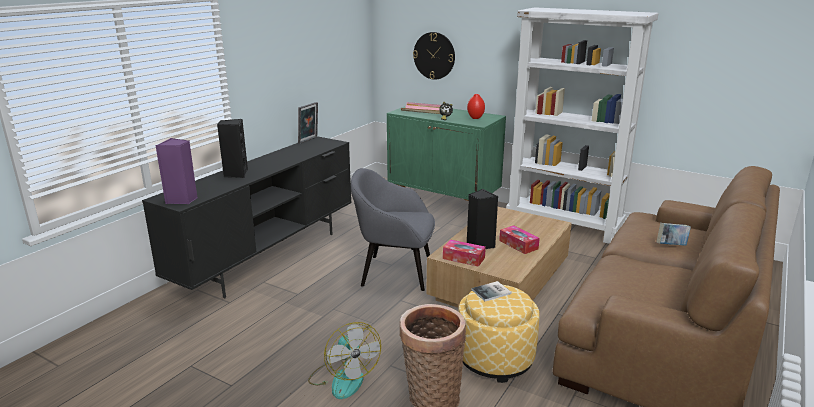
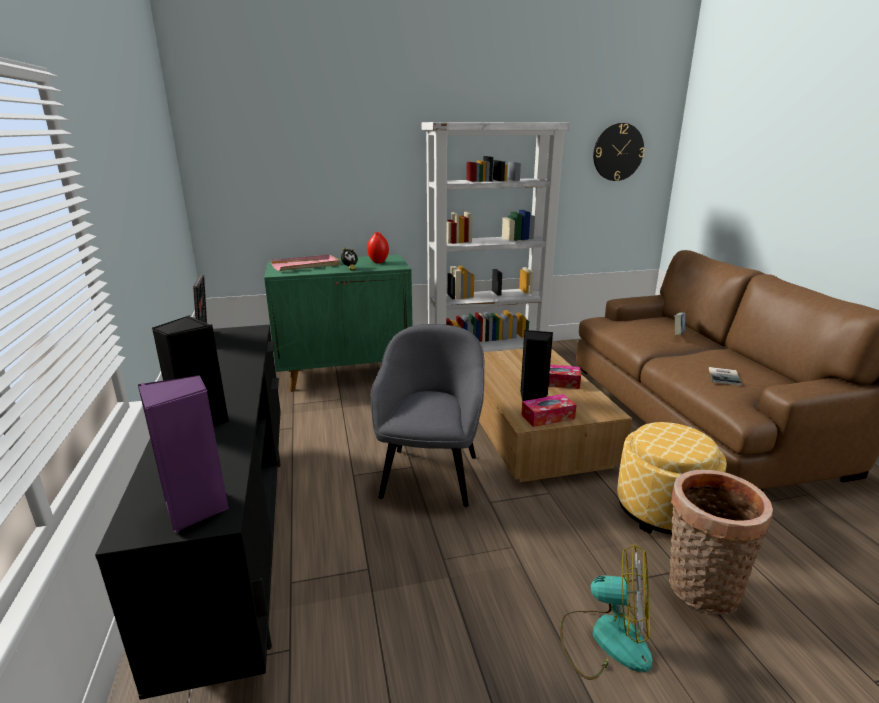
camera: 45 degrees left, 0 degrees up
grey armchair [351,168,435,291] -> grey armchair turned 135 degrees clockwise [371,324,485,507]
wall clock [413,32,455,80] -> wall clock moved to [593,123,645,181]
book [471,281,512,301] -> book moved to [709,367,742,386]

